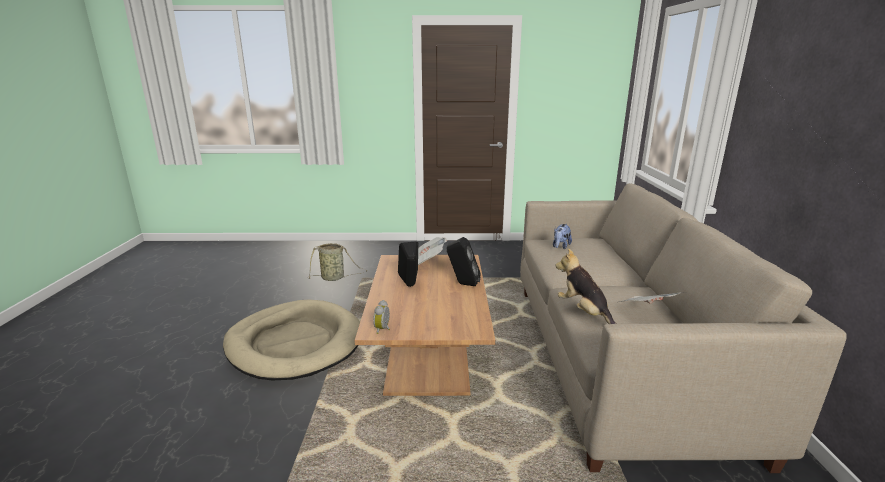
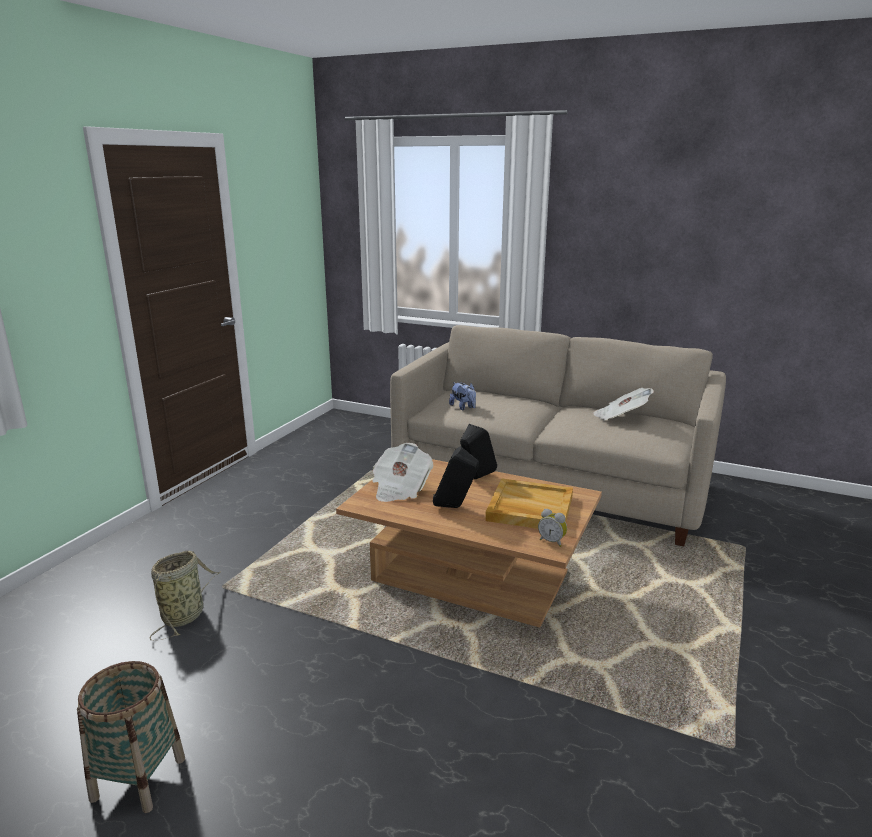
camera: 65 degrees left, 0 degrees up
beige dog bed [223,300,360,380] -> none
plush toy [555,248,617,324] -> none
none -> basket [77,661,185,813]
none -> beige tray [485,478,573,529]

